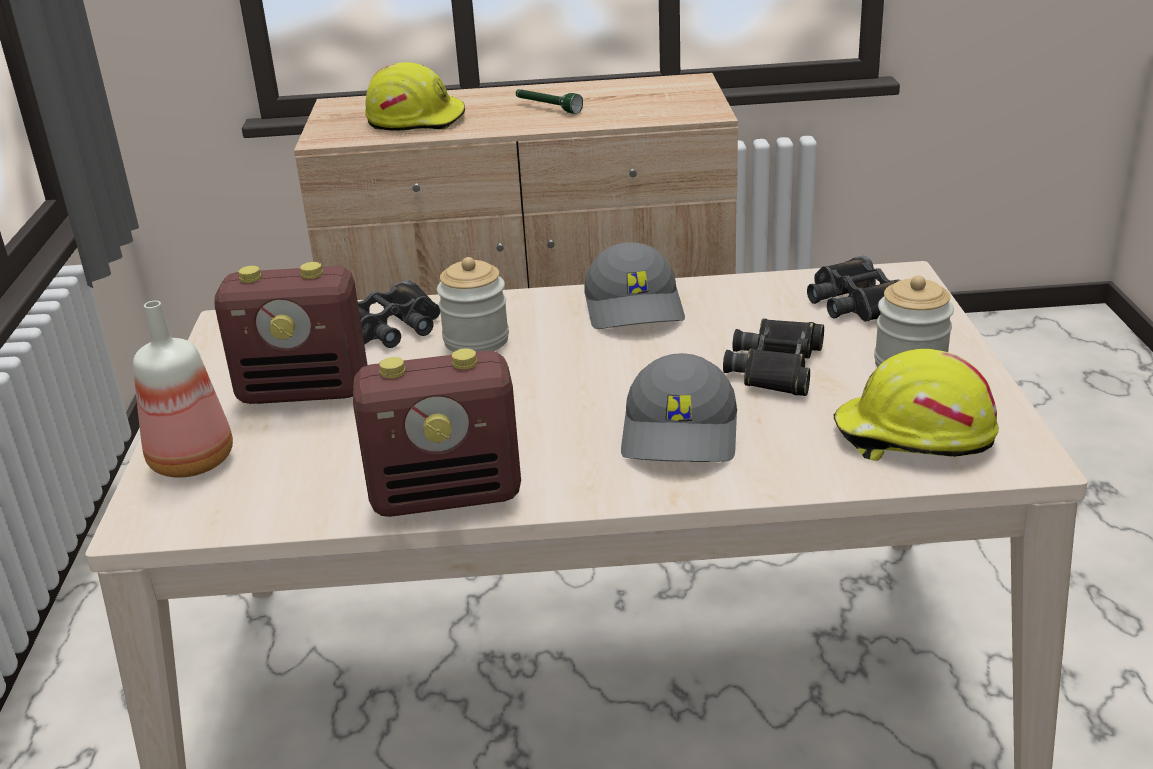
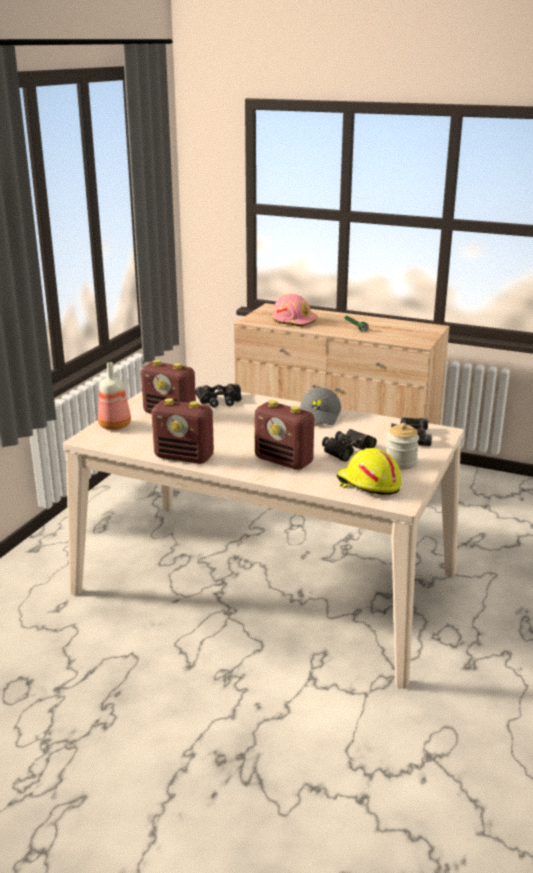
camera: 25 degrees right, 5 degrees down
yellow hard hat [365,62,465,131] -> pink hard hat [273,294,318,327]
jar [437,257,509,352] -> none
grey cap [621,353,737,462] -> radio [254,400,314,470]

